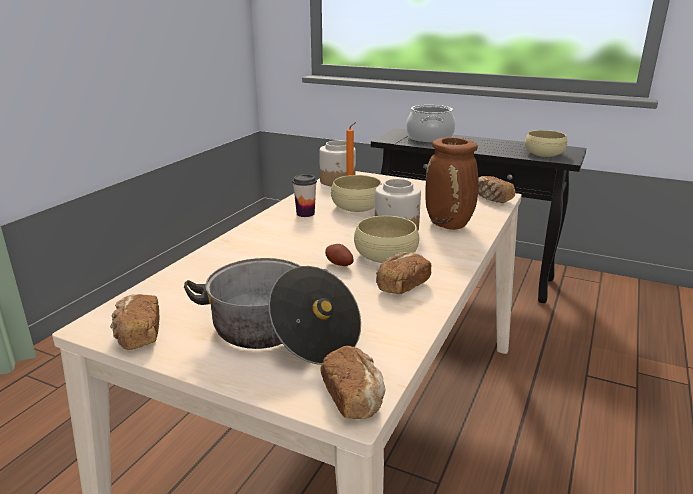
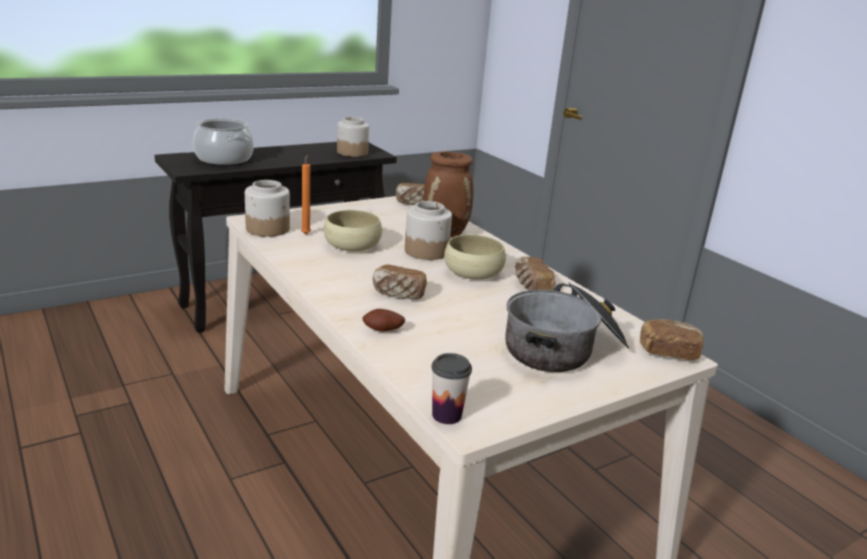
camera: 60 degrees left, 0 degrees up
bread [110,294,159,350] -> bread moved to [373,264,427,299]
cup [292,174,317,217] -> cup moved to [431,353,472,424]
potato [325,244,354,266] -> potato moved to [362,309,405,332]
beige bowl [525,130,568,157] -> jar [337,117,369,157]

